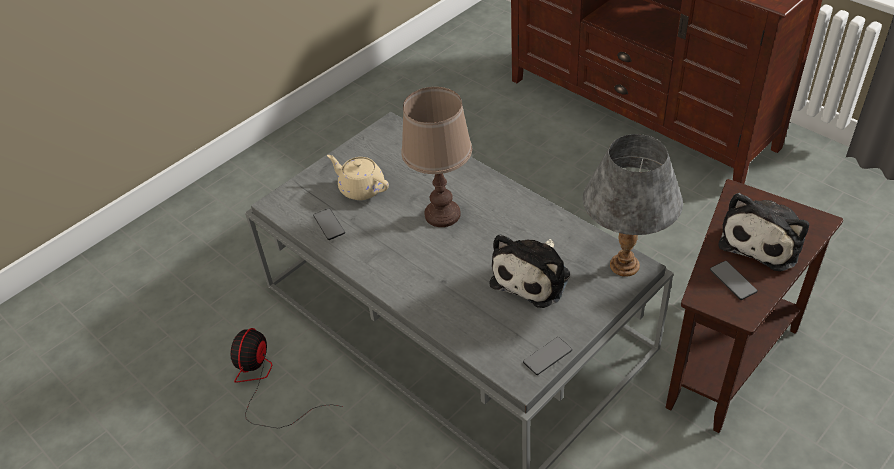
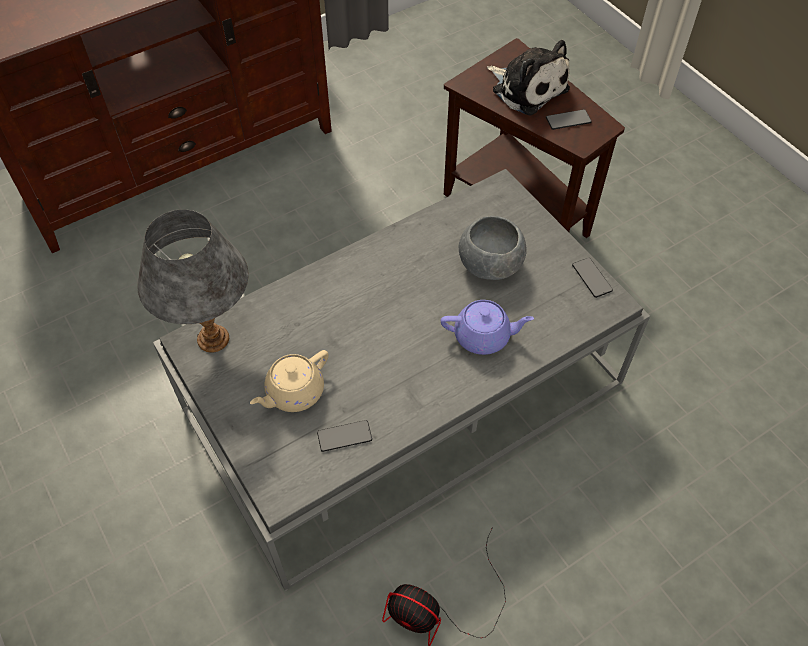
camera: 80 degrees left, 10 degrees up
brown table lamp [401,87,472,227] -> none
plush toy [490,234,570,308] -> grey bowl [459,216,527,280]
grey table lamp [583,134,683,277] -> grey table lamp moved to [138,209,249,353]
none -> purple teapot [441,300,534,355]

